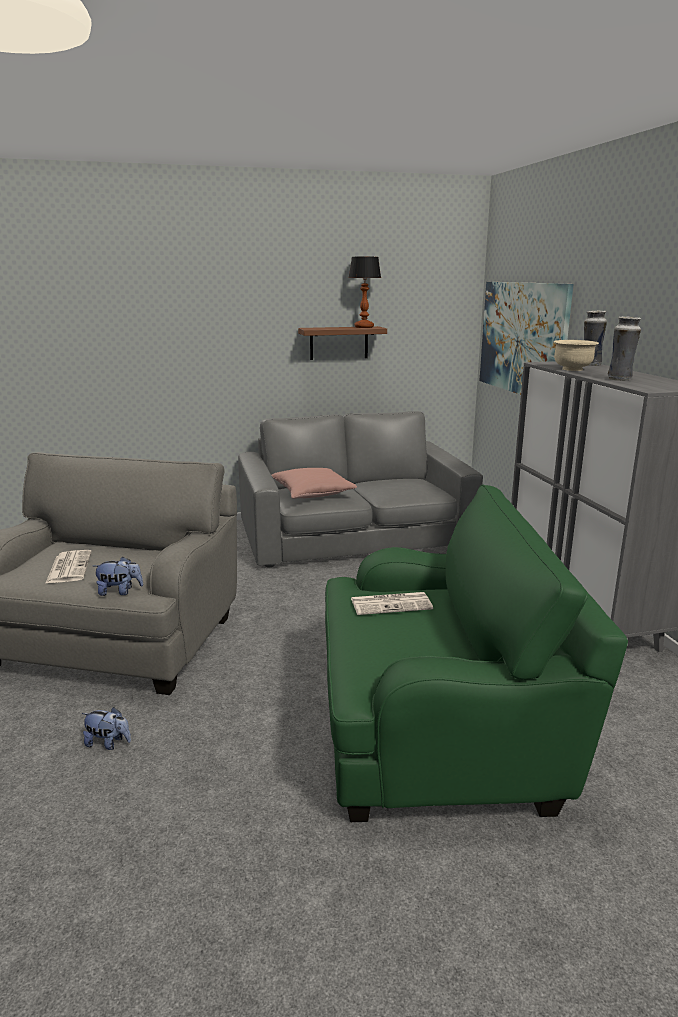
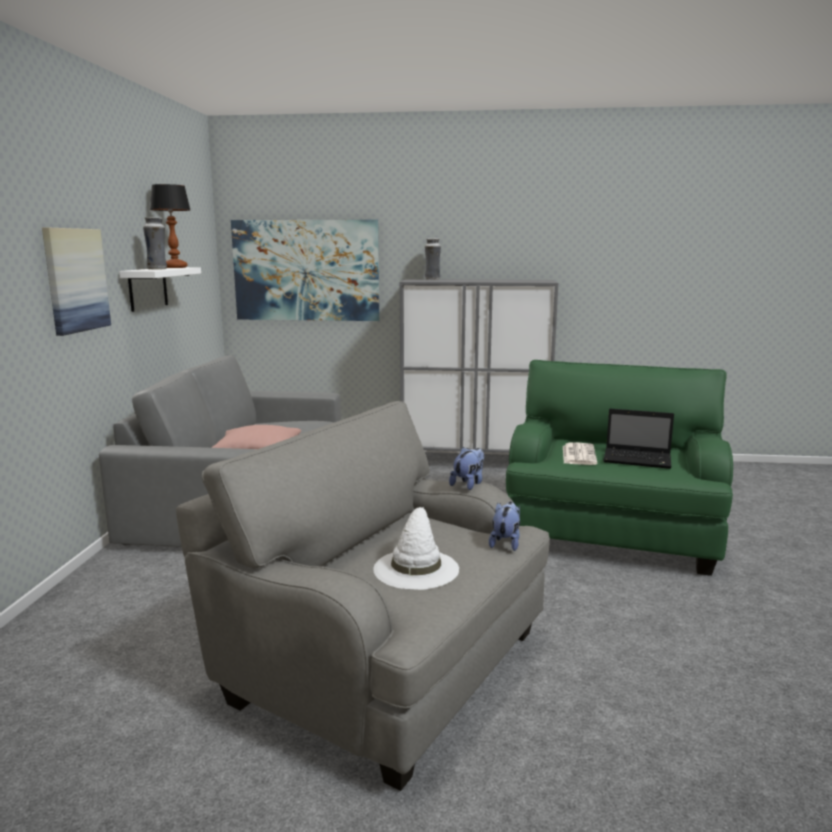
camera: 70 degrees left, 5 degrees down
newspaper [45,550,92,584] -> white hat [373,507,459,590]
plush toy [82,707,131,750] -> plush toy moved to [449,447,484,490]
brown shelf [298,326,387,360] -> white shelf [119,267,201,312]
beige bowl [554,340,599,371] -> none
vase [608,316,641,381] -> vase moved to [143,217,167,270]
none -> picture [42,228,111,336]
none -> laptop [603,409,674,469]

